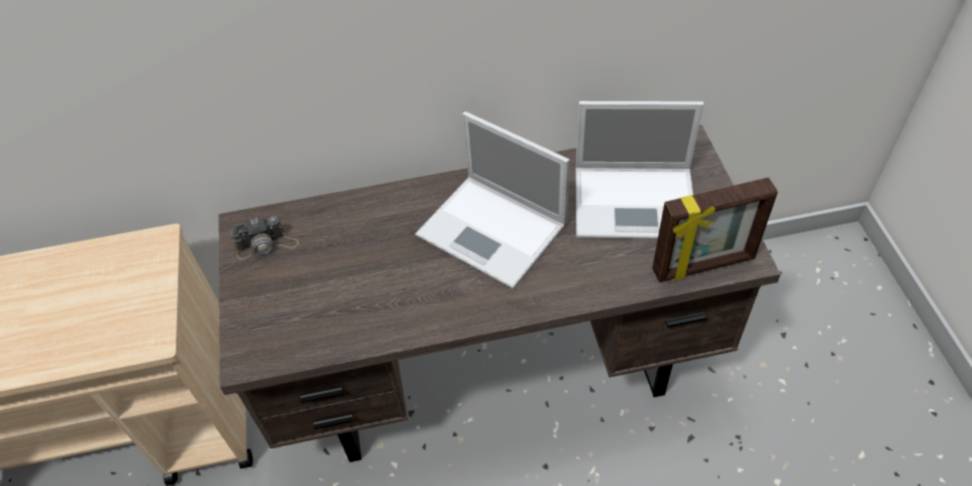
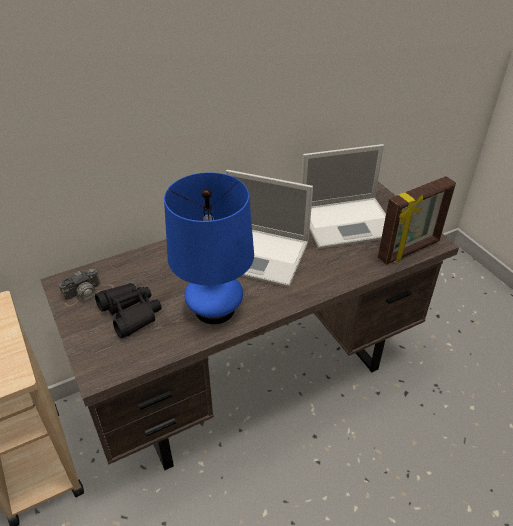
camera: 20 degrees left, 10 degrees down
none -> black binoculars [95,283,162,338]
none -> blue table lamp [164,172,254,324]

